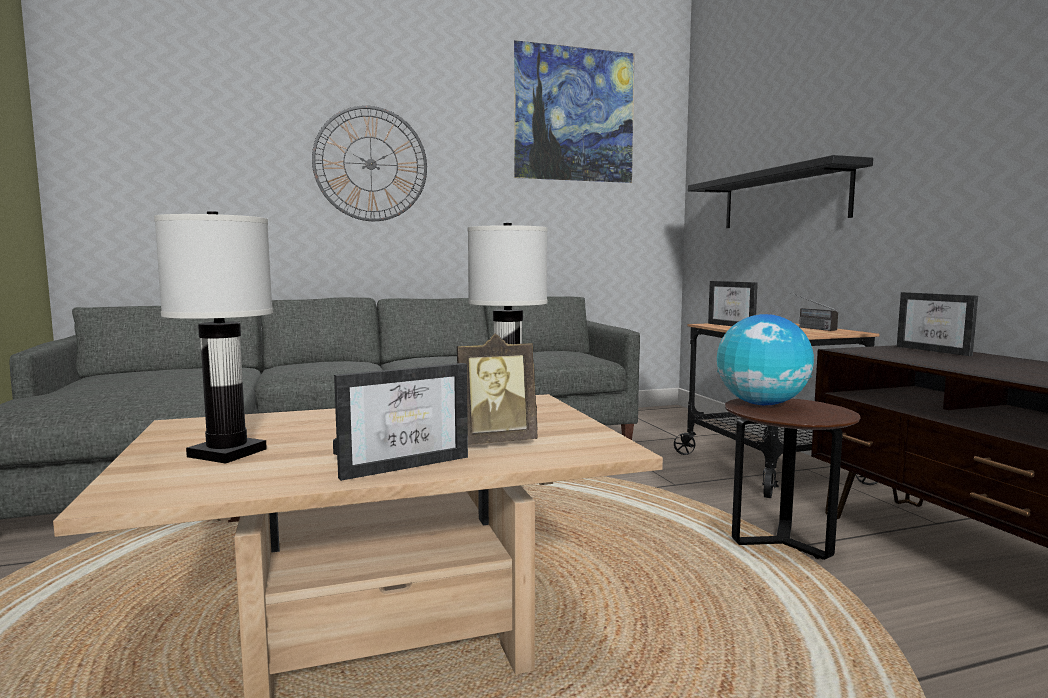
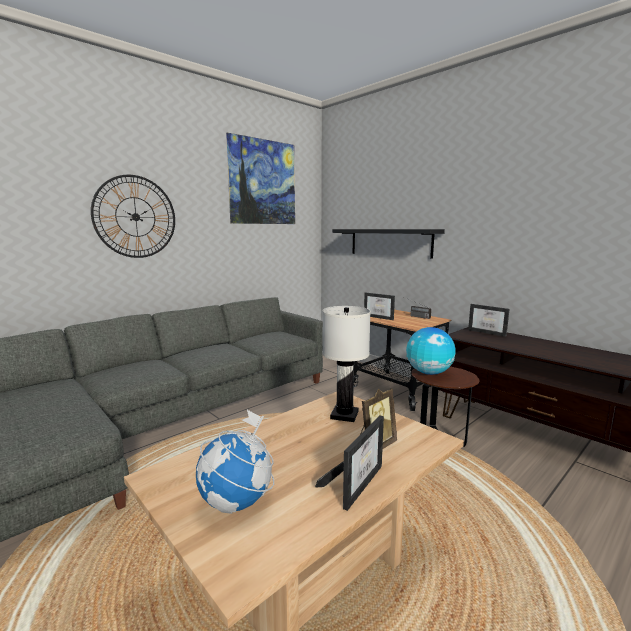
camera: 25 degrees left, 5 degrees up
white table lamp [154,211,273,464] -> globe [196,410,274,514]

